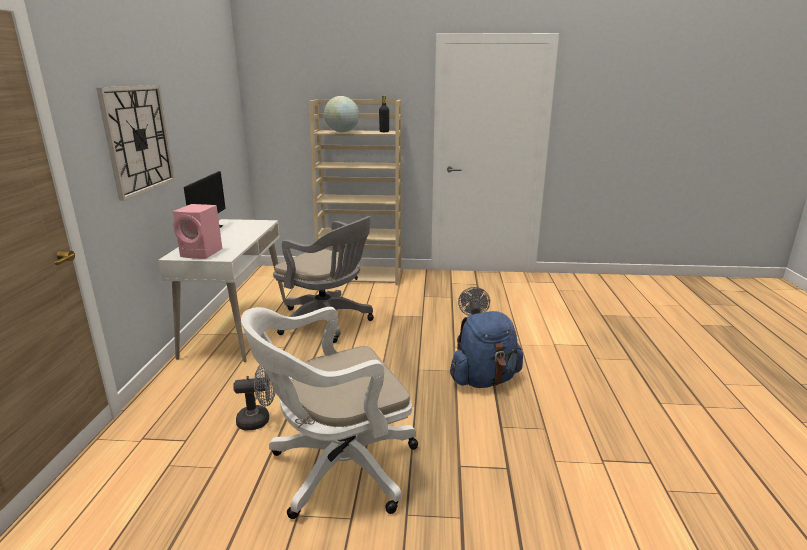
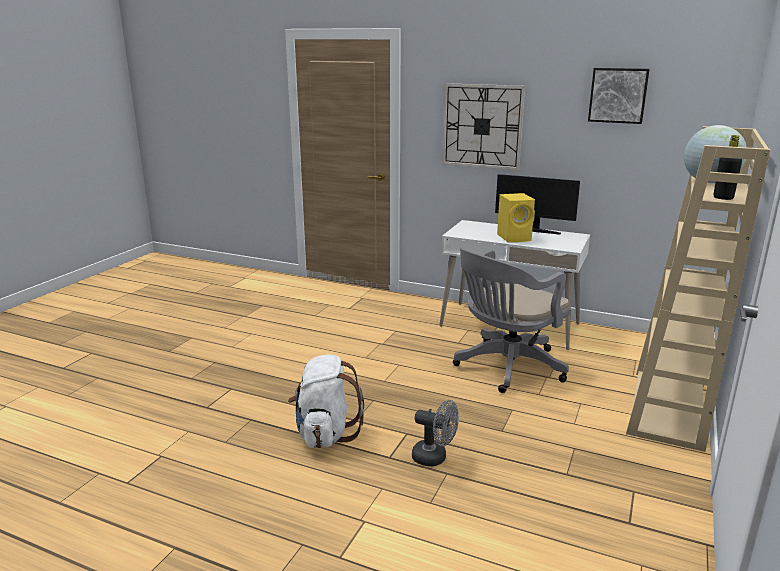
camera: 110 degrees right, 0 degrees up
pink speaker [173,204,222,259] -> none
grey fan [233,365,276,430] -> none
white office chair [241,307,418,519] -> none
blue backpack [450,311,523,388] -> white backpack [288,354,364,448]
none -> yellow speaker [497,193,535,242]
none -> picture [588,68,650,124]

